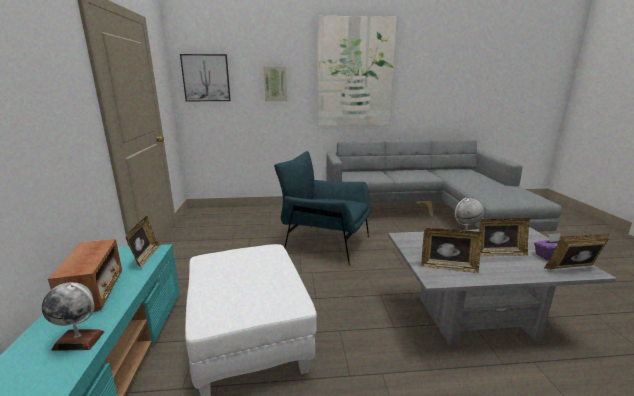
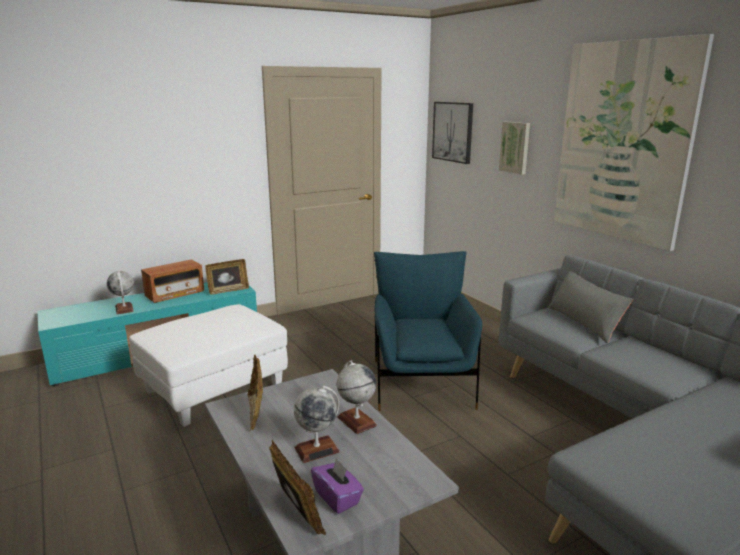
camera: 65 degrees right, 0 degrees up
picture frame [479,218,530,257] -> globe [294,386,340,463]
none -> grey pillow [548,271,634,344]

